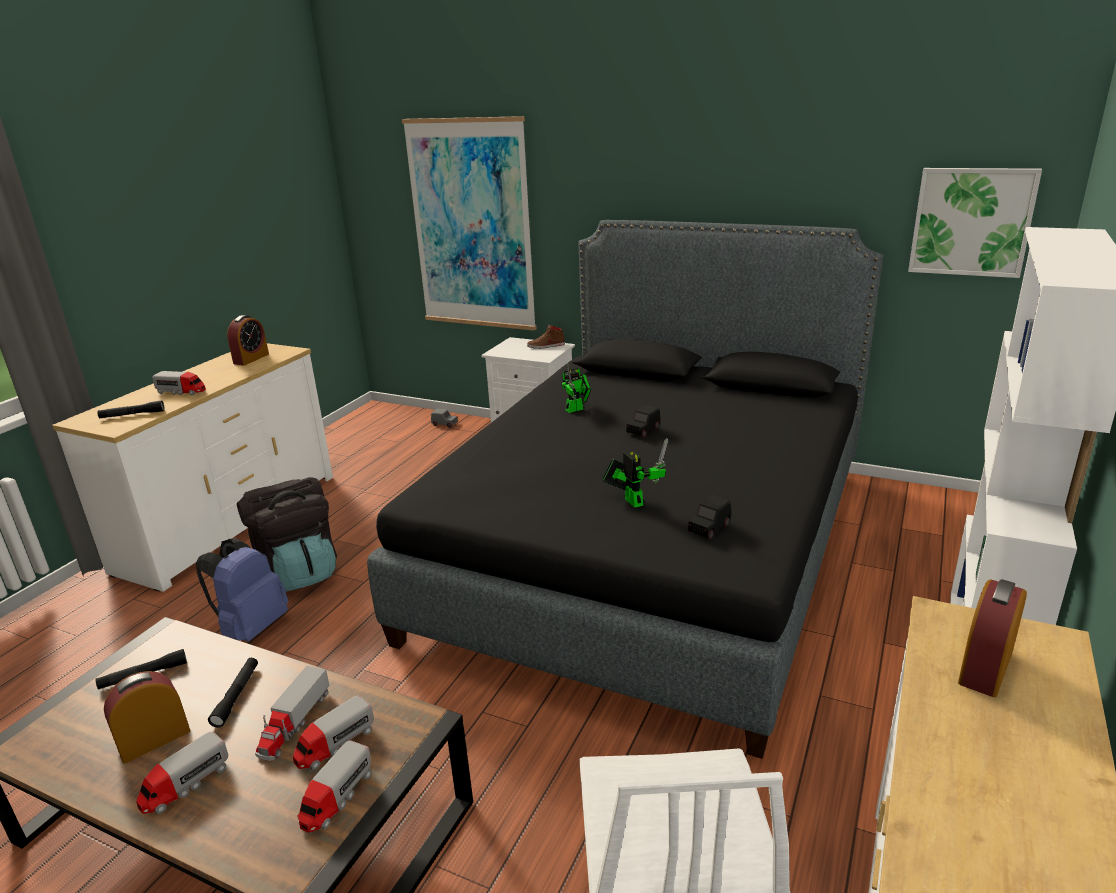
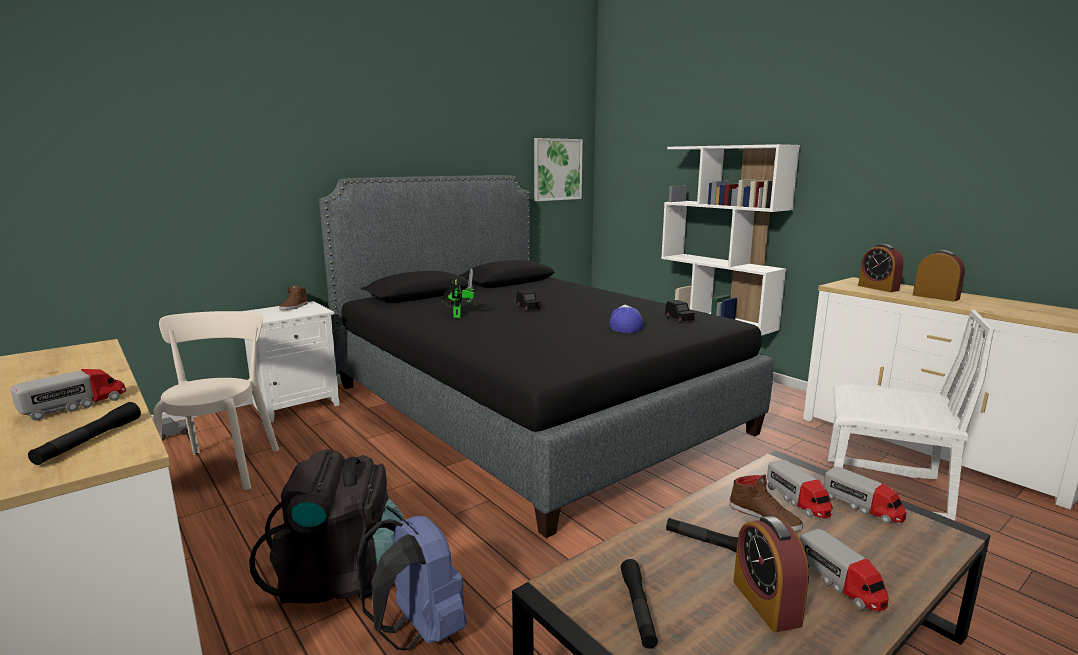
camera: 65 degrees left, 10 degrees down
alarm clock [227,315,269,365] -> alarm clock moved to [913,250,965,302]
toy truck [255,666,330,761] -> brown shoe [730,475,803,531]
picture [402,116,537,330] -> none
toy robot [602,438,669,508] -> cap [609,305,643,333]
none -> beige chair [153,311,279,490]

